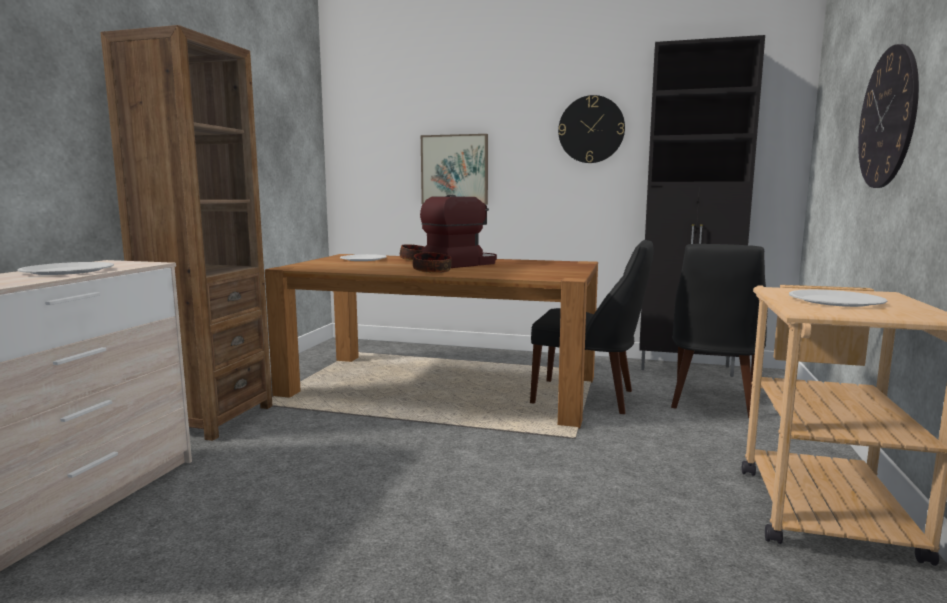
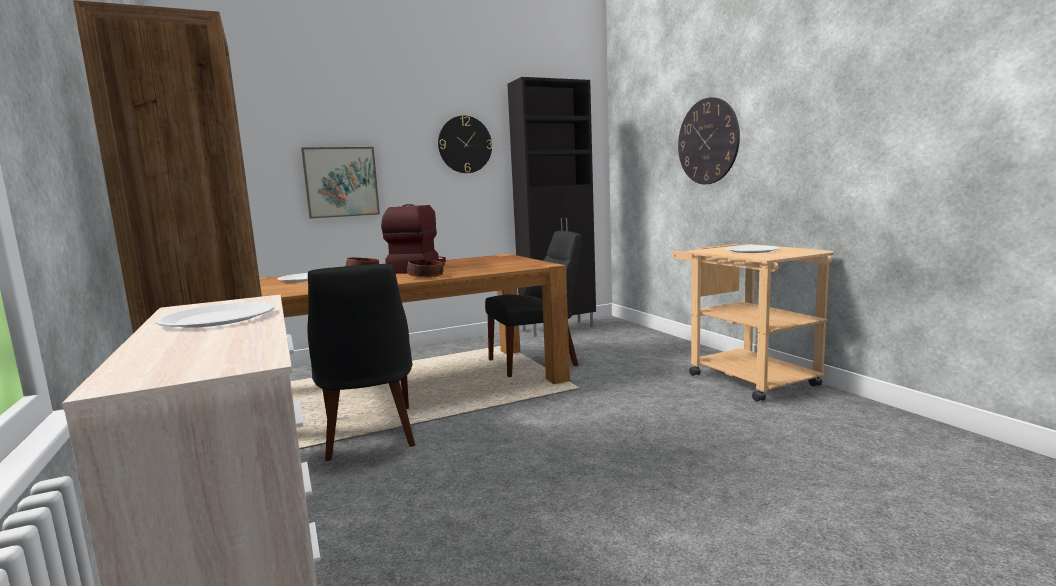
camera: 40 degrees left, 0 degrees up
black chair [671,244,768,418] -> black chair moved to [308,264,415,461]

